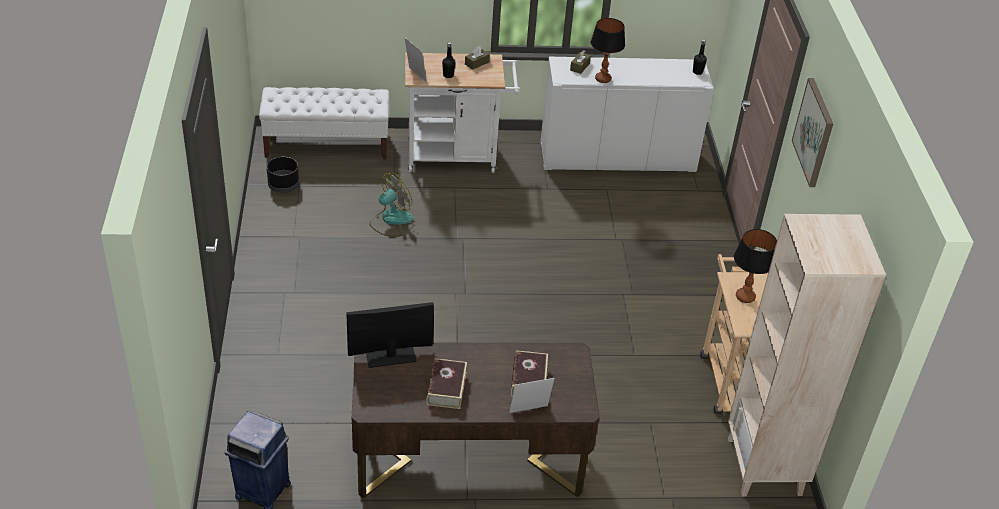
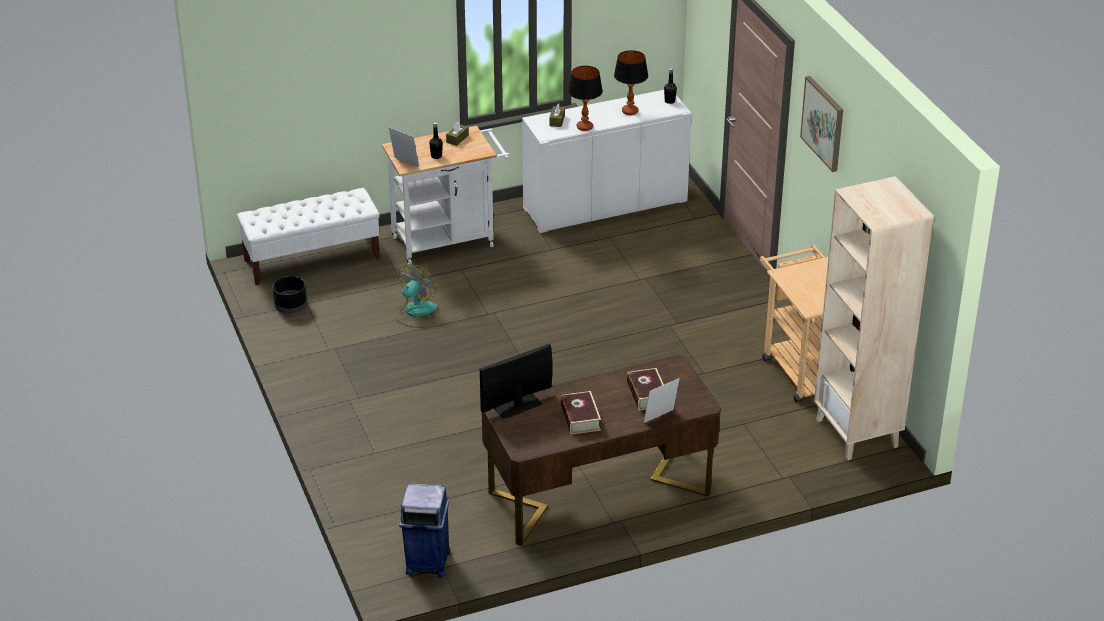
camera: 15 degrees left, 5 degrees down
table lamp [734,229,777,303] -> table lamp moved to [614,50,648,115]

